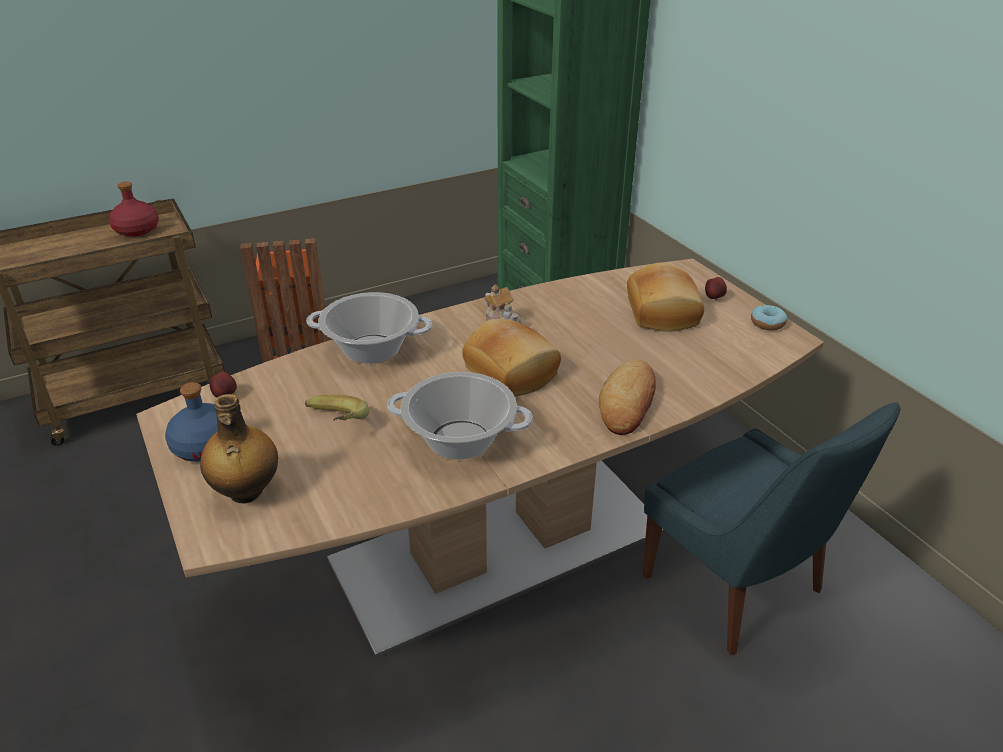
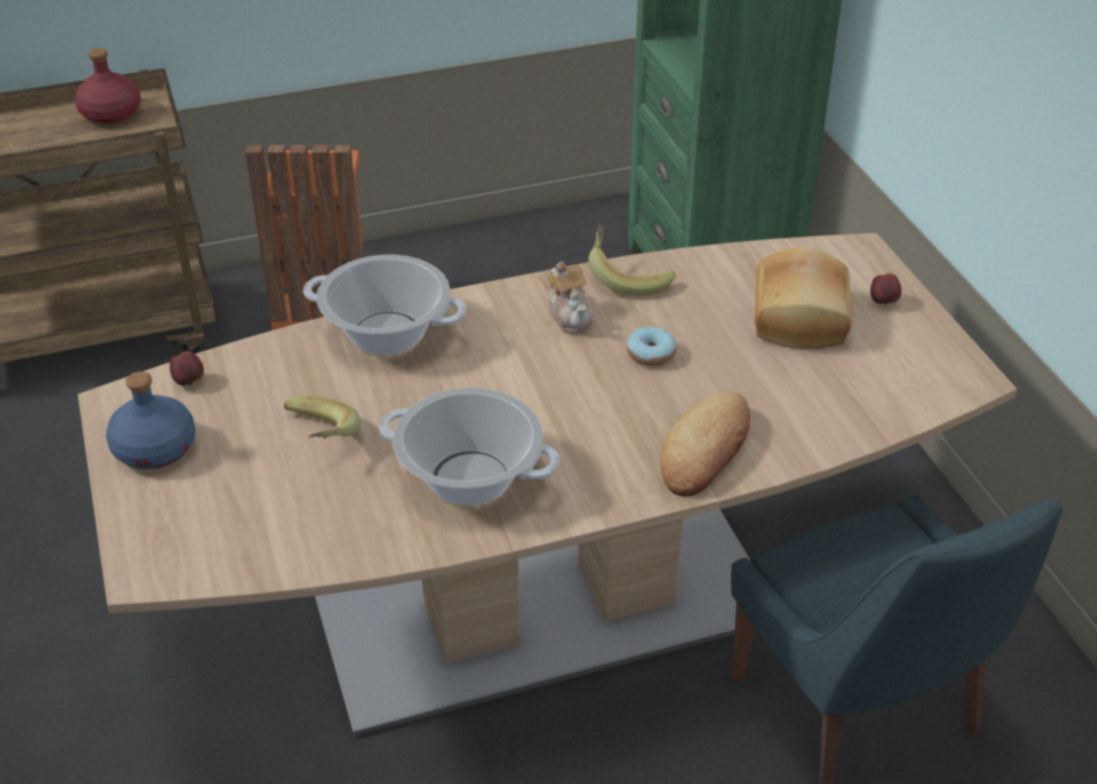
camera: 10 degrees right, 5 degrees up
bottle [200,394,278,504] -> none
bread [462,319,561,396] -> none
donut [751,305,787,330] -> donut moved to [627,327,677,366]
none -> banana [588,223,676,296]

